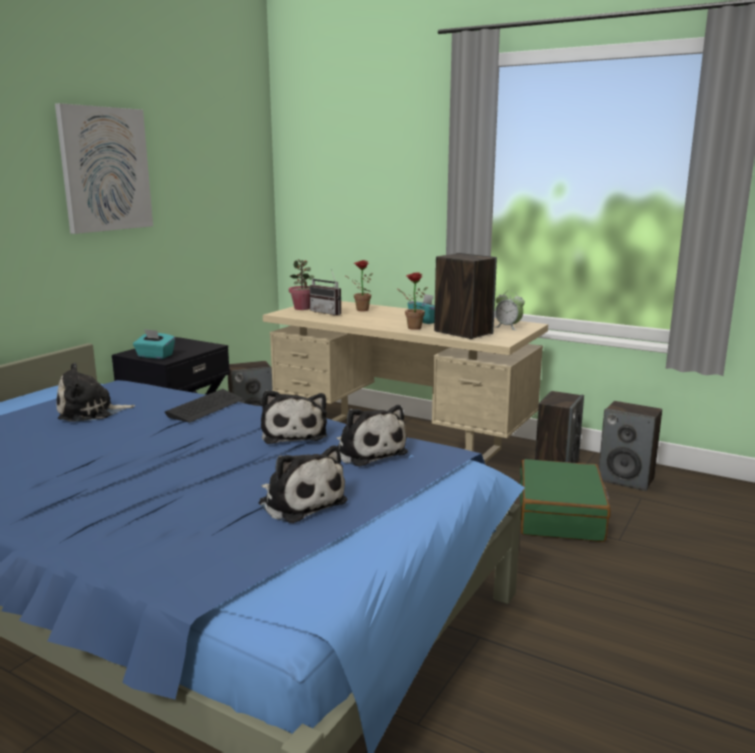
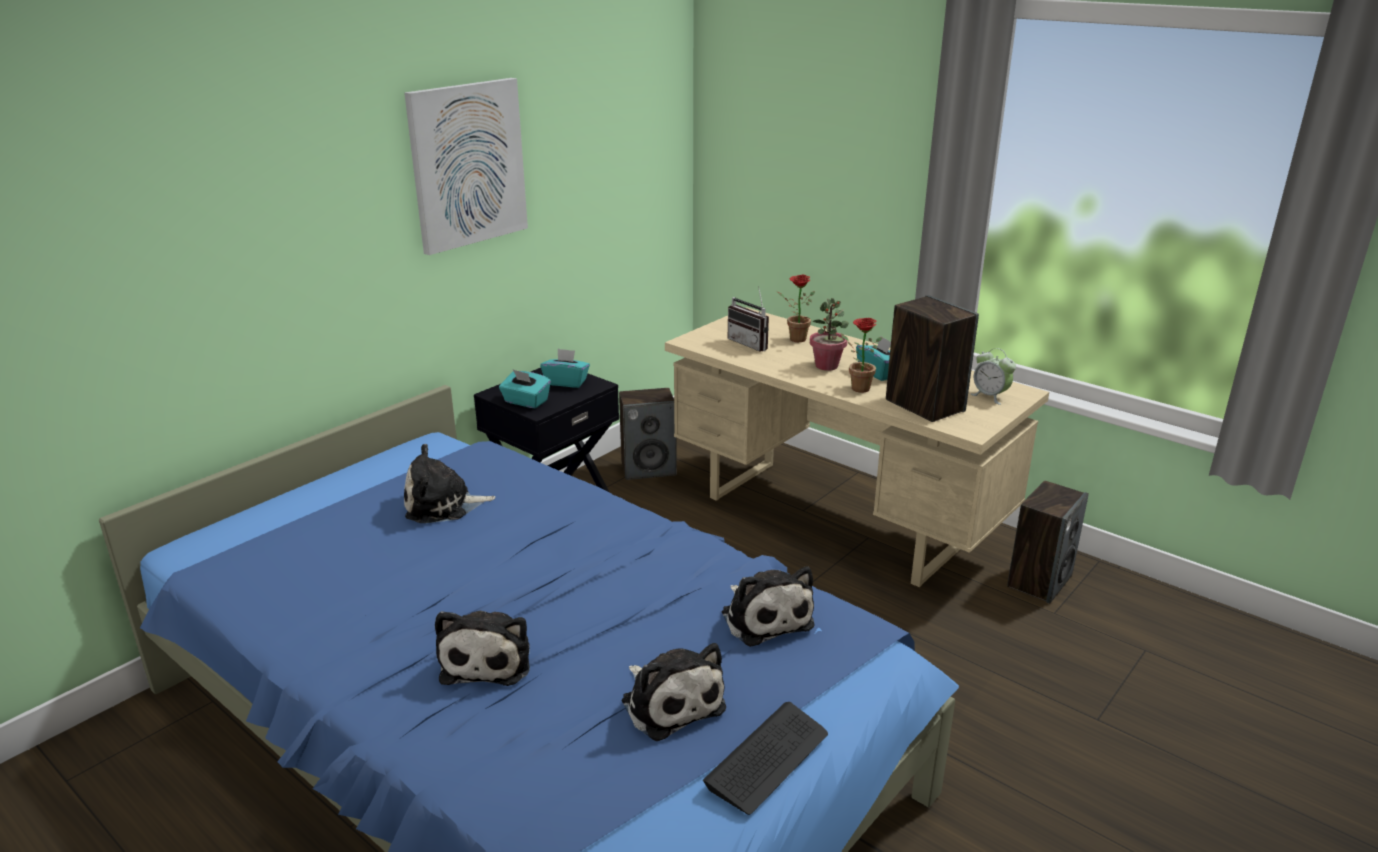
camera: 10 degrees right, 10 degrees up
keyboard [165,389,243,422] -> keyboard moved to [703,702,828,815]
plush toy [261,390,327,444] -> plush toy moved to [435,611,530,686]
potted plant [289,259,314,310] -> potted plant moved to [810,298,849,371]
green suitcase [520,459,610,542] -> none
speaker [599,401,662,491] -> none
none -> turquoise tissue box [540,349,590,388]

